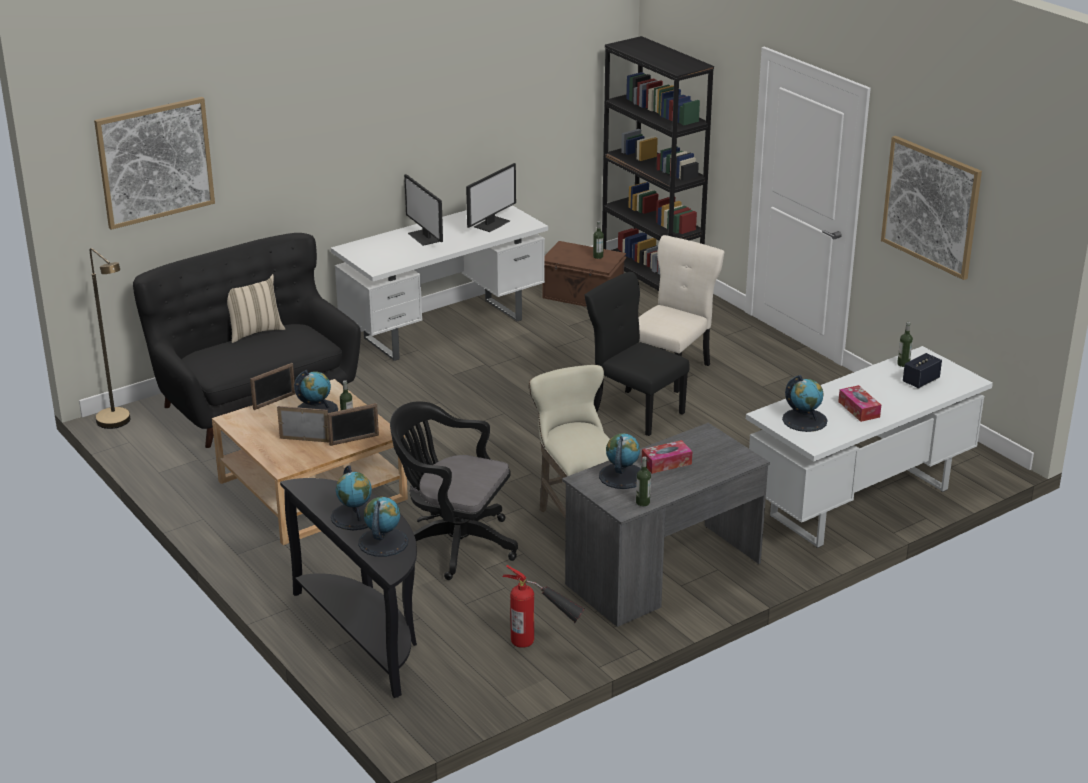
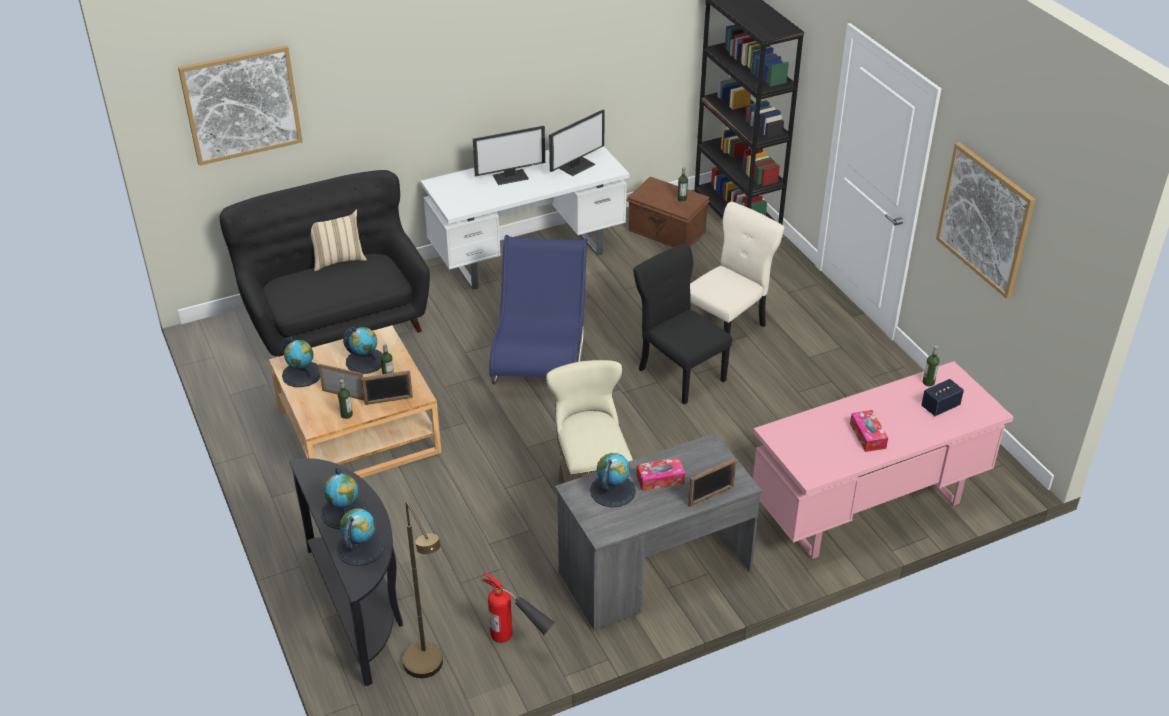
camera: 10 degrees right, 10 degrees up
brown floor lamp [90,248,130,429] -> brown floor lamp moved to [403,502,443,678]
picture frame [250,363,296,410] -> picture frame moved to [688,458,736,507]
black office chair [390,401,518,580] -> none
monitor [404,174,443,246] -> monitor turned 90 degrees counterclockwise [473,126,545,185]
bottle [636,456,651,506] -> bottle moved to [338,379,353,419]
white desk [746,346,993,548] -> pink desk [753,361,1013,560]
globe [782,375,828,432] -> globe moved to [282,337,320,387]
none -> blue chair [489,235,588,385]

